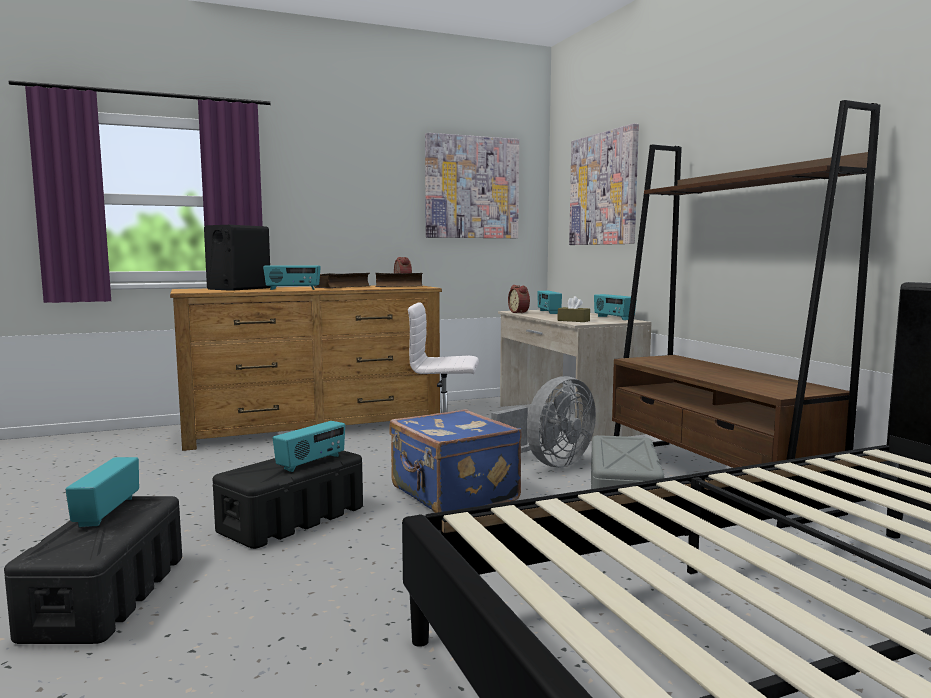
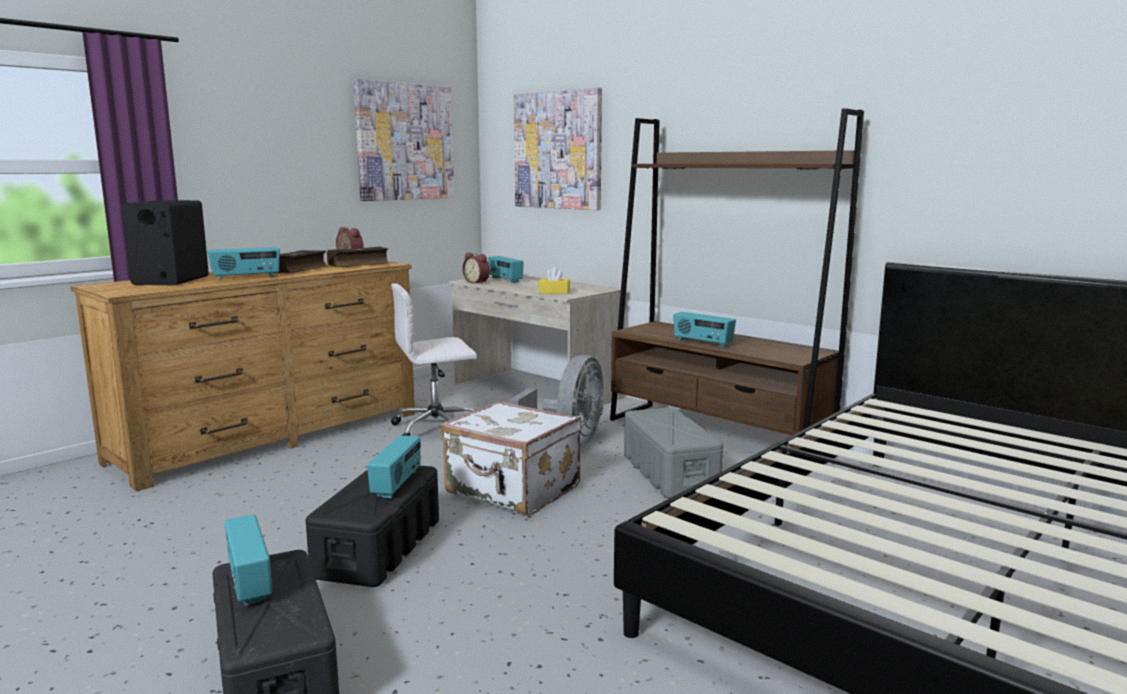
camera: 25 degrees left, 5 degrees up
blue suitcase [389,409,522,513] -> white suitcase [441,401,581,516]
brown tissue box [558,296,590,322] -> yellow tissue box [539,267,570,294]
radio [594,294,637,320] -> radio moved to [673,312,736,348]

